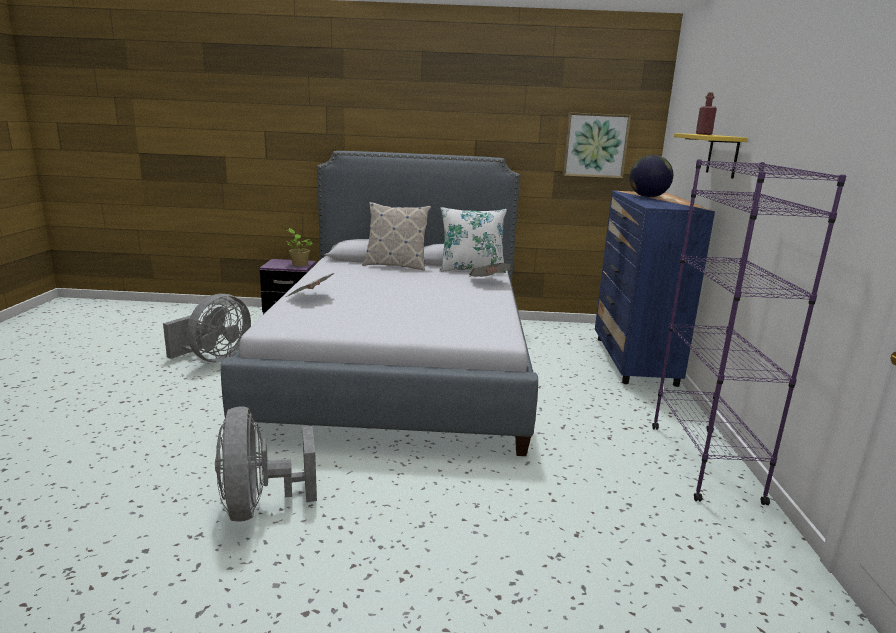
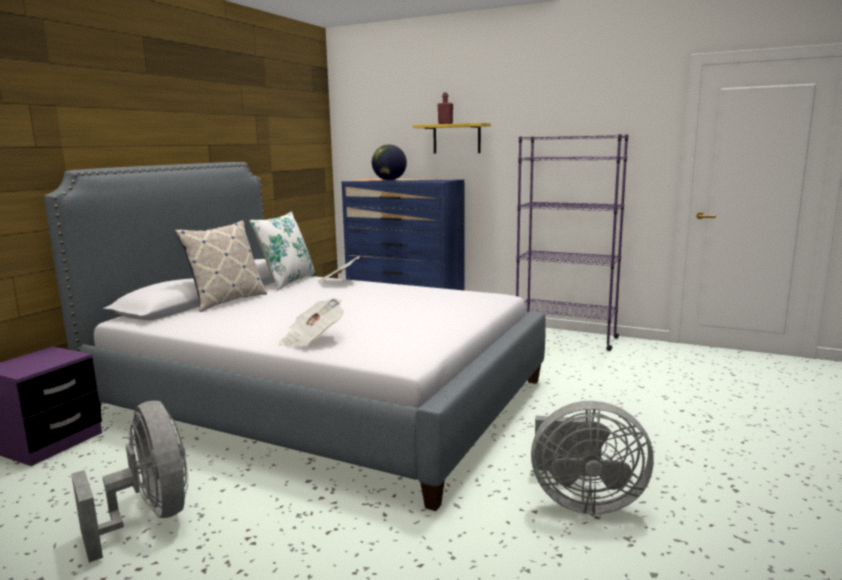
camera: 65 degrees left, 5 degrees down
potted plant [285,228,313,266] -> none
picture [562,112,631,178] -> none

